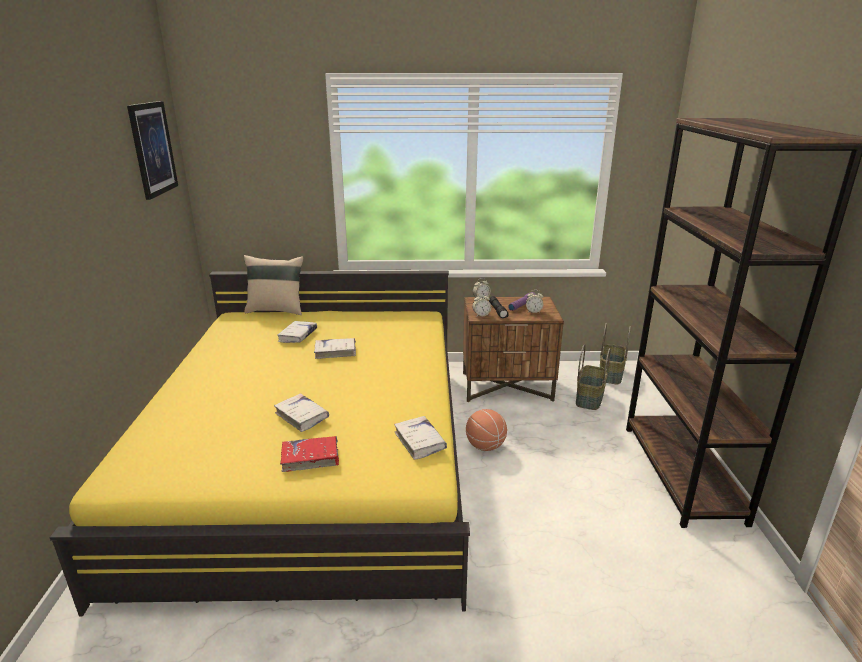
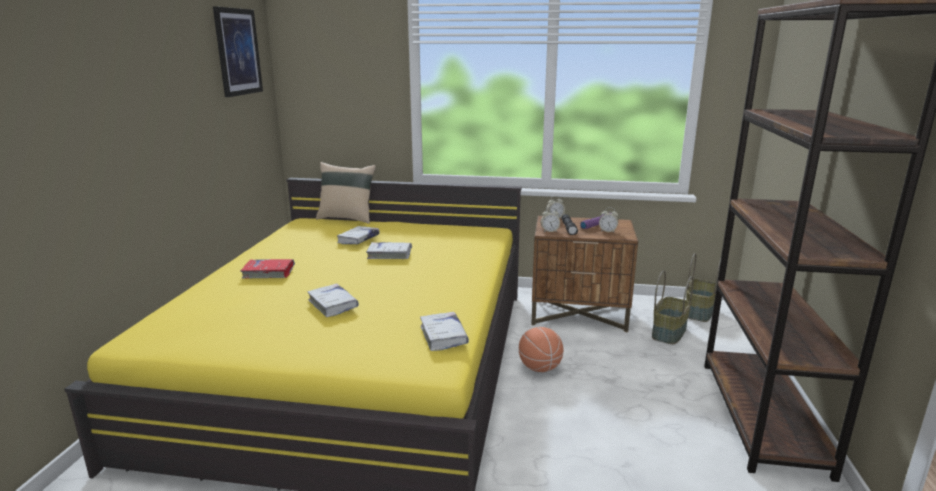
camera: 10 degrees right, 5 degrees down
red book [280,436,339,472] -> red book moved to [240,259,295,279]

